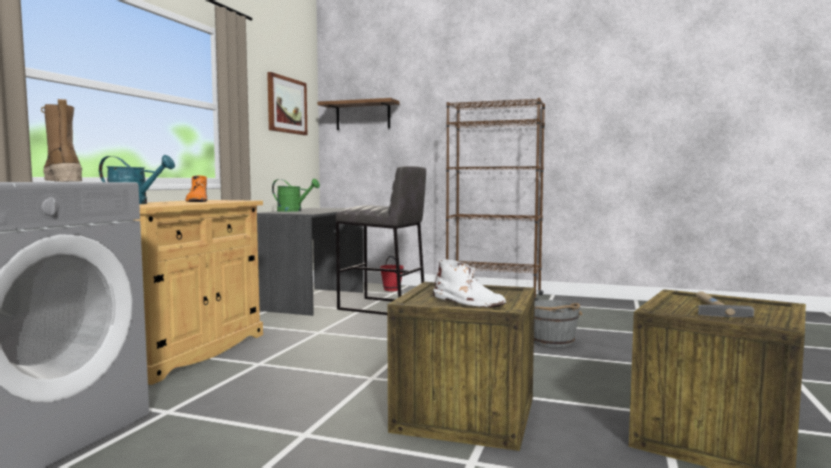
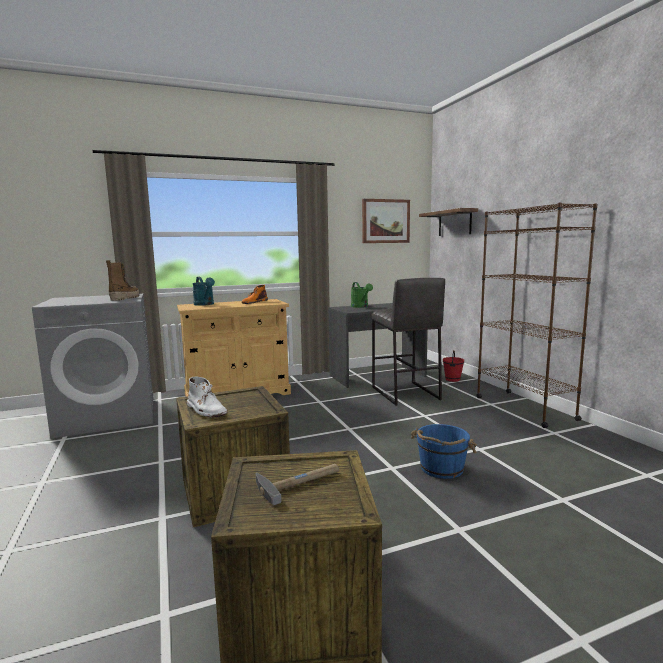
camera: 50 degrees right, 5 degrees up
white boot [433,259,506,308] -> white boot turned 45 degrees counterclockwise [187,377,228,417]
grey bucket [534,300,582,348] -> blue bucket [411,424,477,479]

